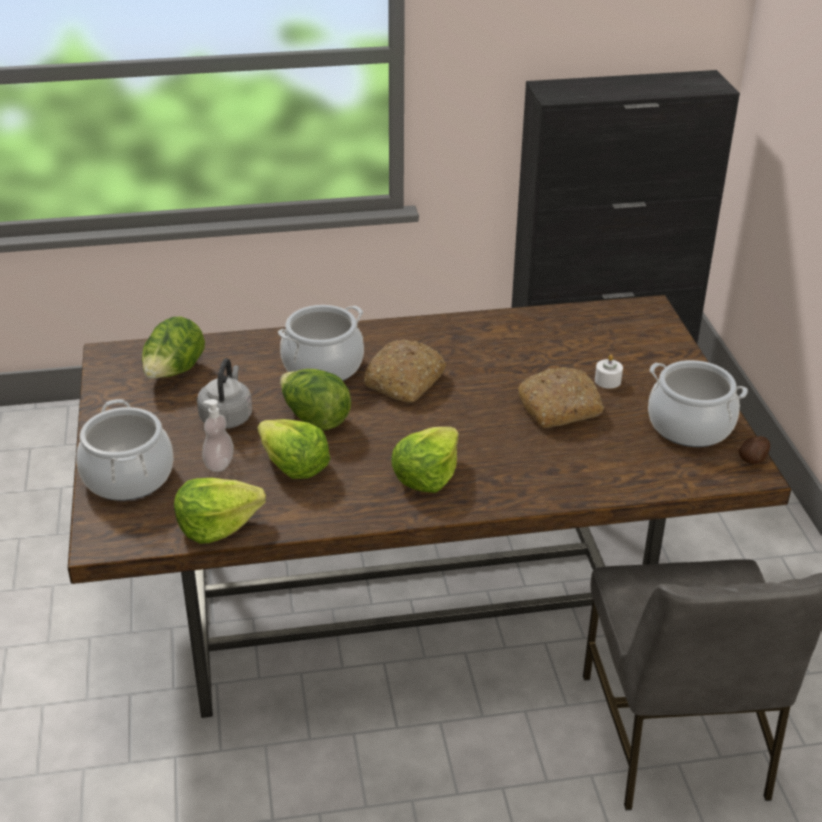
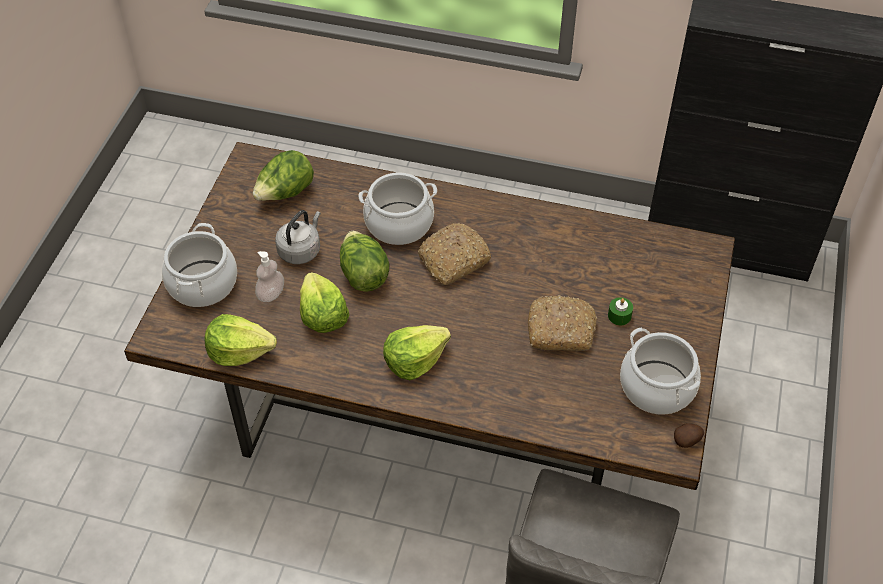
camera: 25 degrees right, 15 degrees up
white candle [595,354,623,389] -> green candle [608,297,633,325]

